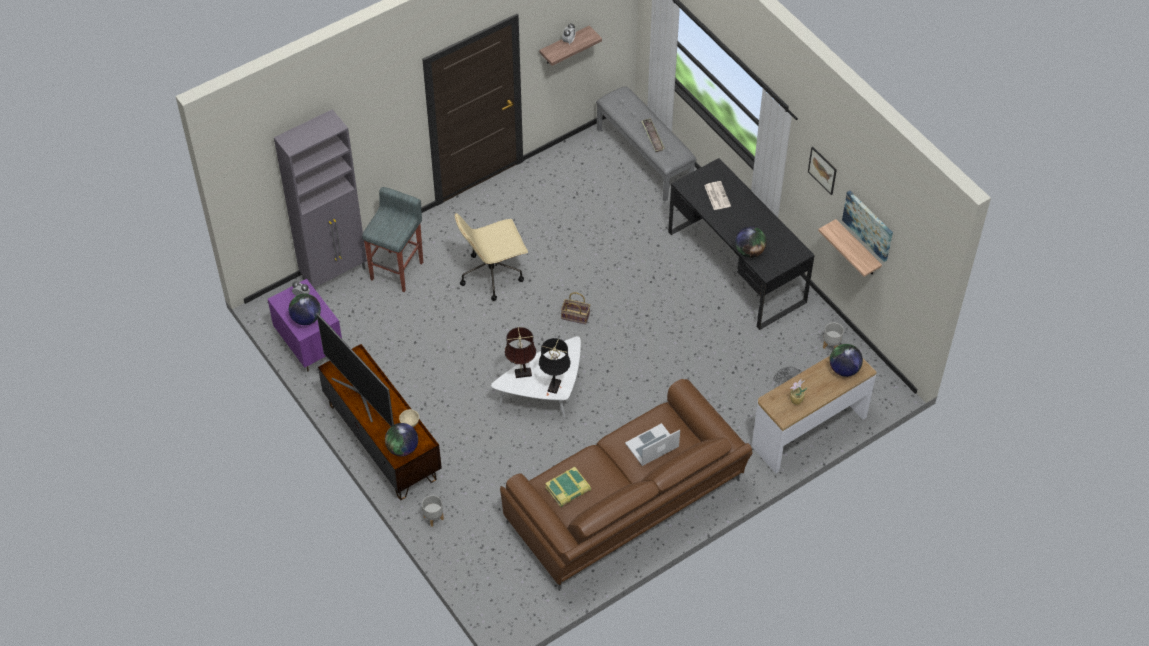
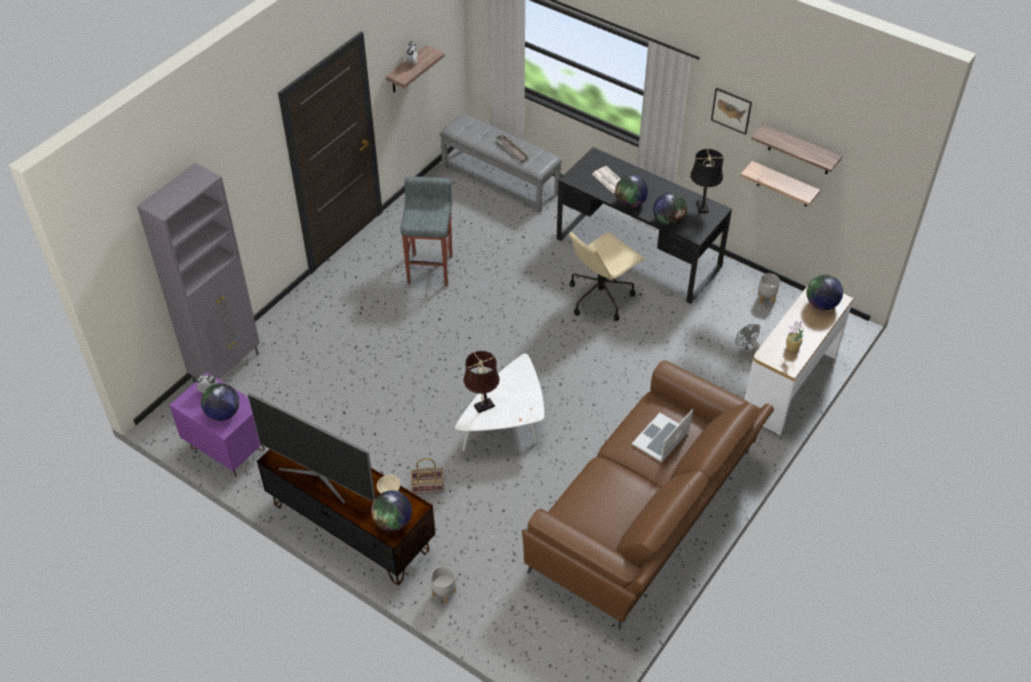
camera: 20 degrees left, 5 degrees down
grey stool [362,187,423,292] -> grey stool moved to [400,176,452,286]
beige office chair [455,213,528,301] -> beige office chair moved to [569,232,645,321]
black table lamp [539,338,571,394] -> black table lamp moved to [690,149,724,213]
book [545,467,591,507] -> none
basket [561,292,590,324] -> basket moved to [411,458,444,494]
picture [842,191,893,262] -> shelf [751,124,842,174]
none -> globe [615,175,648,208]

